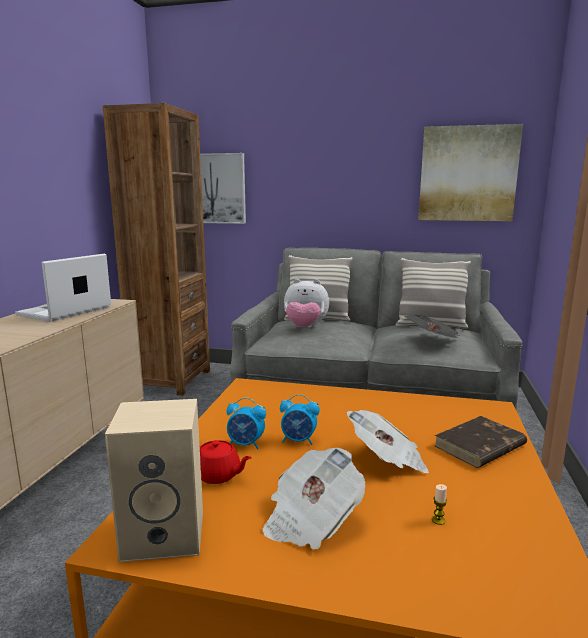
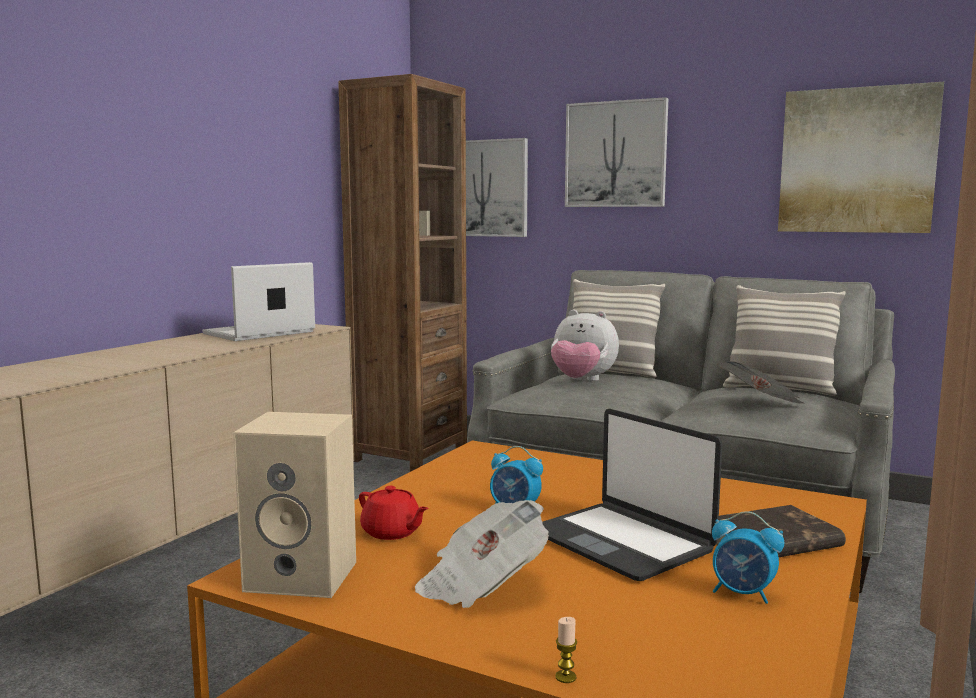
camera: 15 degrees right, 5 degrees down
alarm clock [227,397,266,449] -> alarm clock moved to [712,511,784,604]
newspaper [347,410,429,473] -> laptop [542,409,722,581]
candle [432,484,447,525] -> candle moved to [555,617,577,683]
none -> picture [565,97,669,207]

